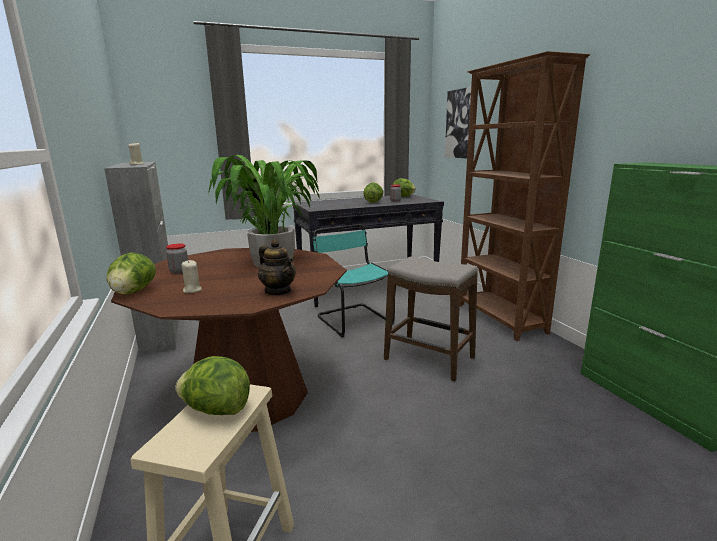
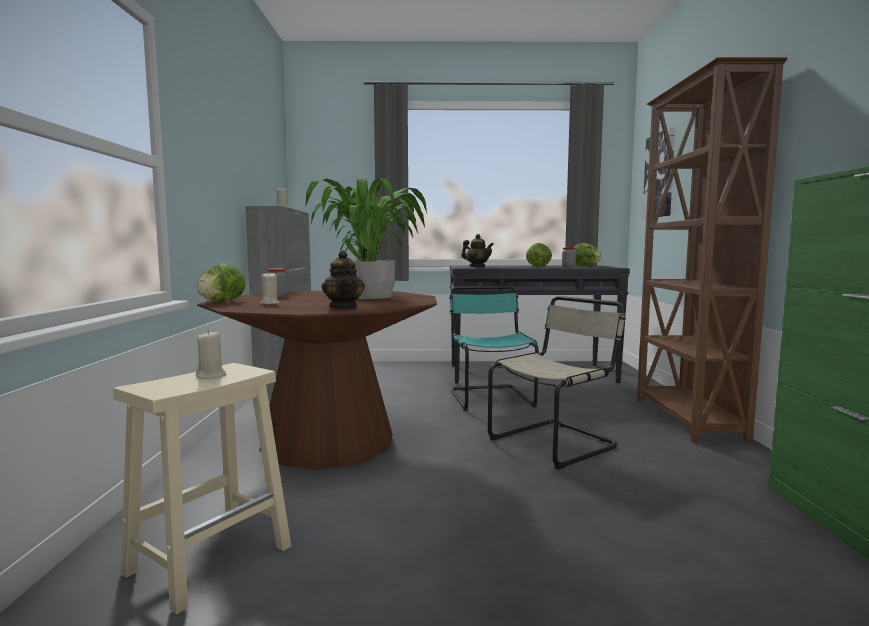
camera: 20 degrees right, 10 degrees down
lettuce [175,356,250,415] -> beige candle [196,330,226,379]
stool [384,256,478,381] -> beige chair [488,296,626,469]
none -> teapot [462,234,494,267]

